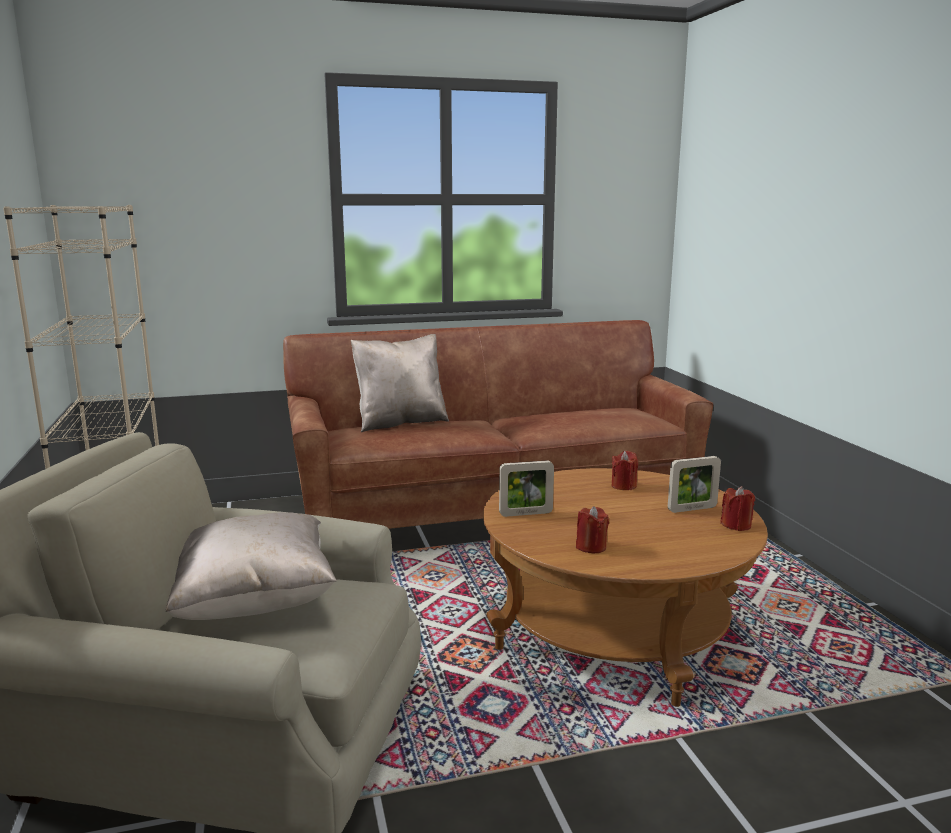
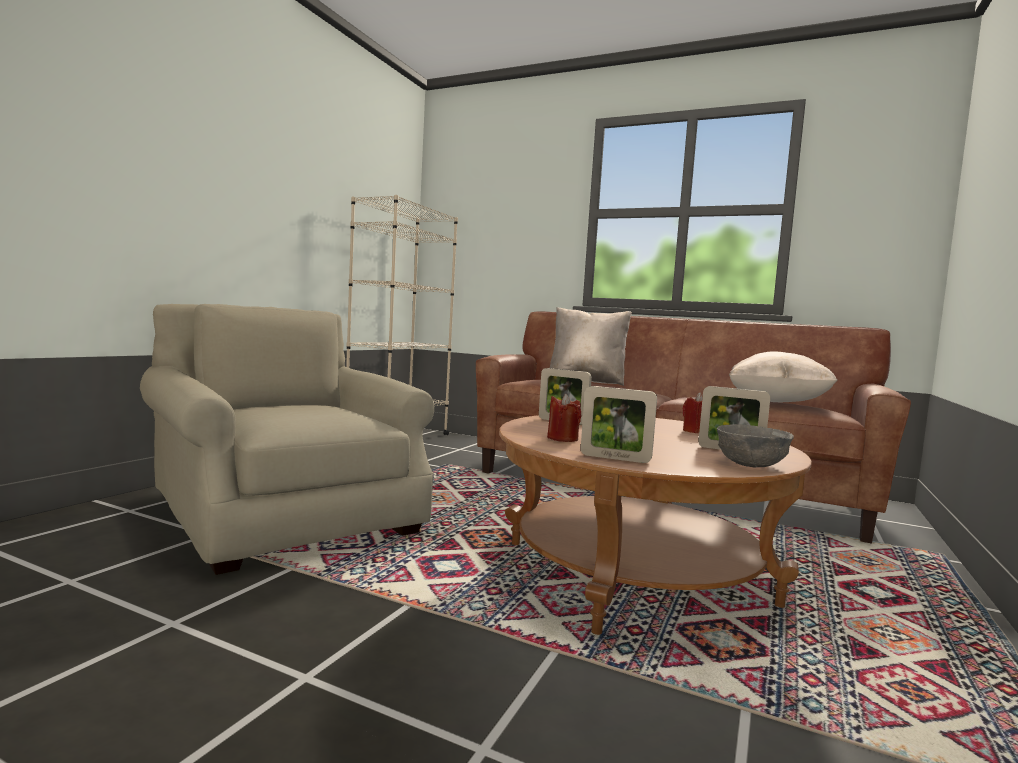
camera: 40 degrees right, 10 degrees down
beige pillow [165,512,337,620] -> beige pillow moved to [729,352,838,402]
red candle [720,486,755,531] -> grey bowl [717,424,794,468]
none -> picture frame [581,386,657,463]

